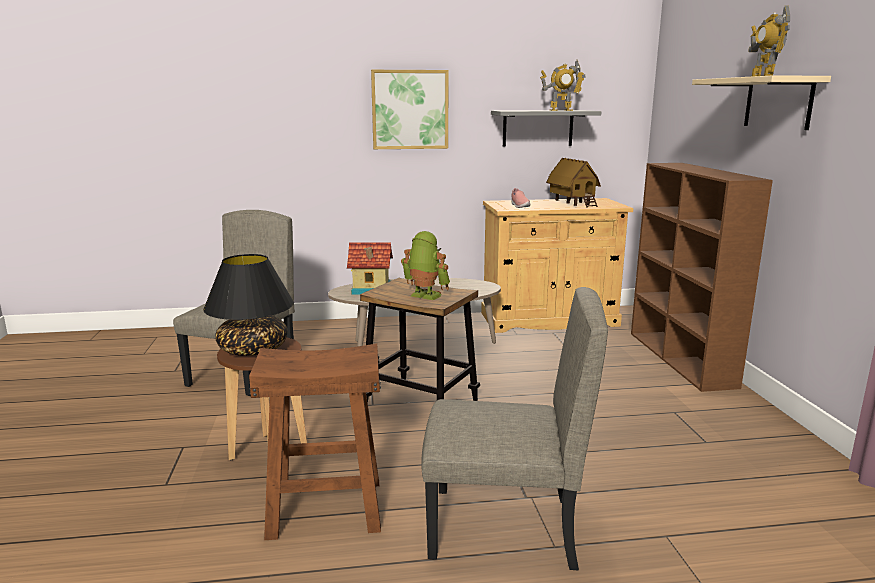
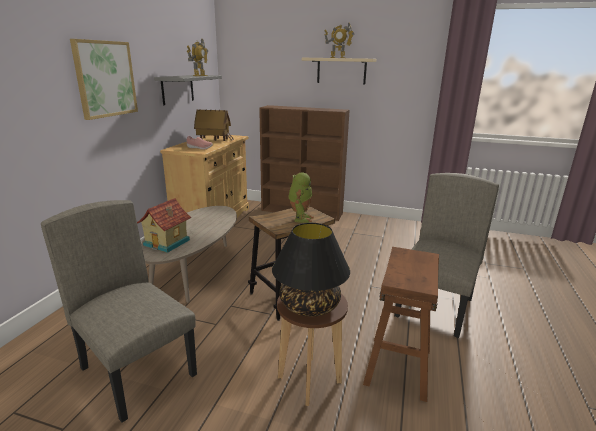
camera: 65 degrees left, 5 degrees up
toy robot [401,231,450,300] -> toy robot turned 135 degrees clockwise [288,172,314,223]

